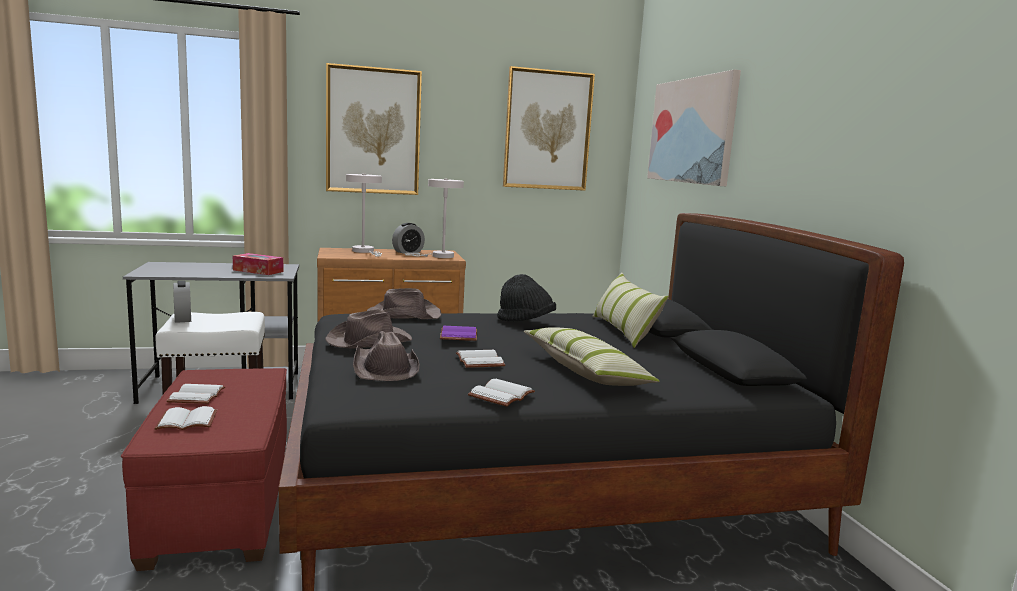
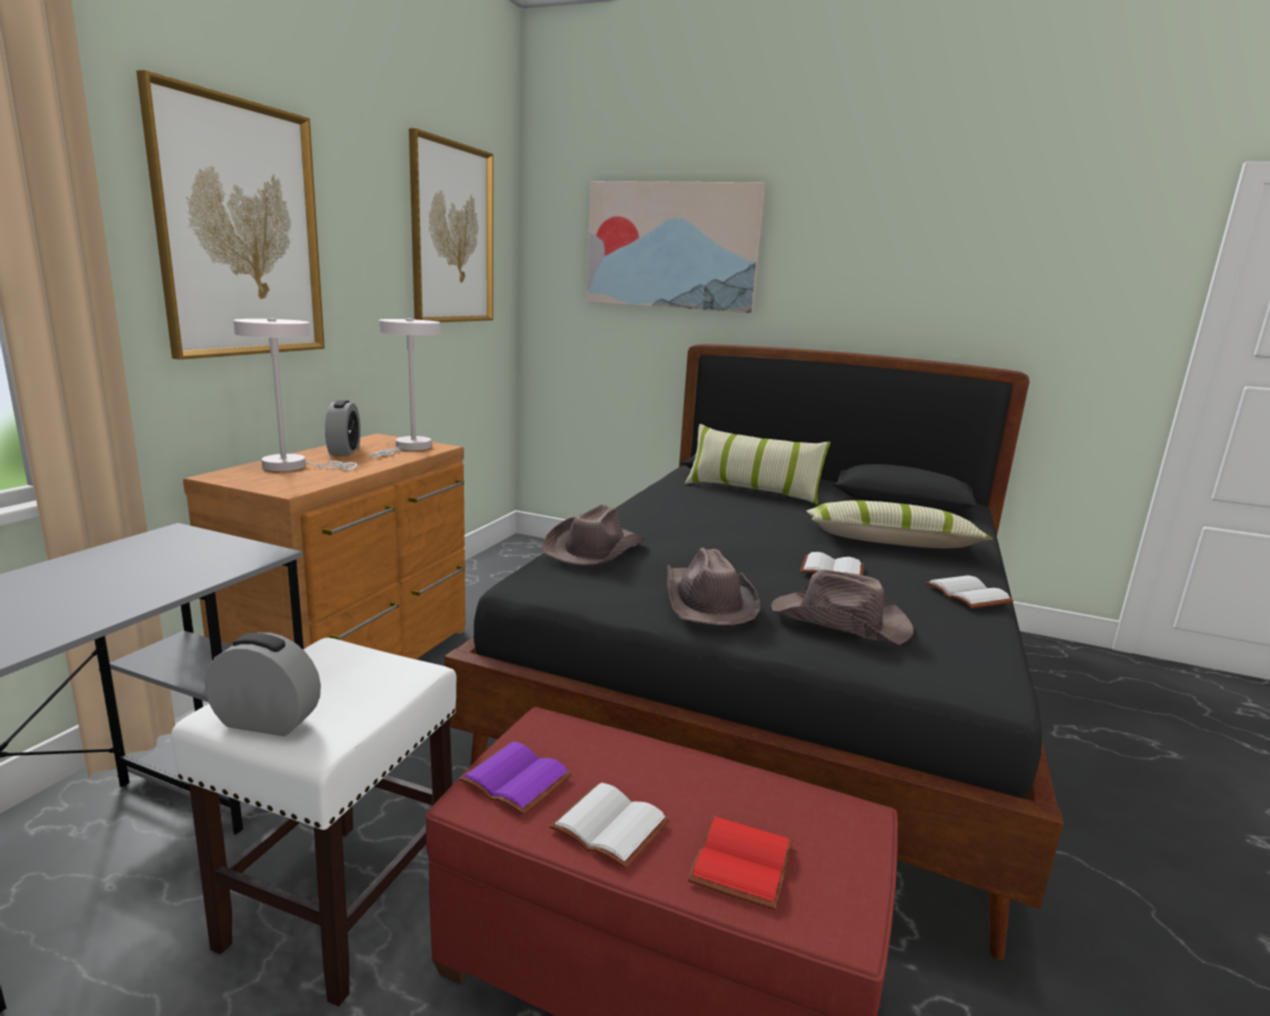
camera: 55 degrees left, 5 degrees up
white book [155,406,217,430] -> red book [688,816,793,910]
tissue box [233,253,283,275] -> none
purple book [440,326,477,341] -> purple book moved to [458,741,573,815]
black hat [497,274,556,321] -> none

